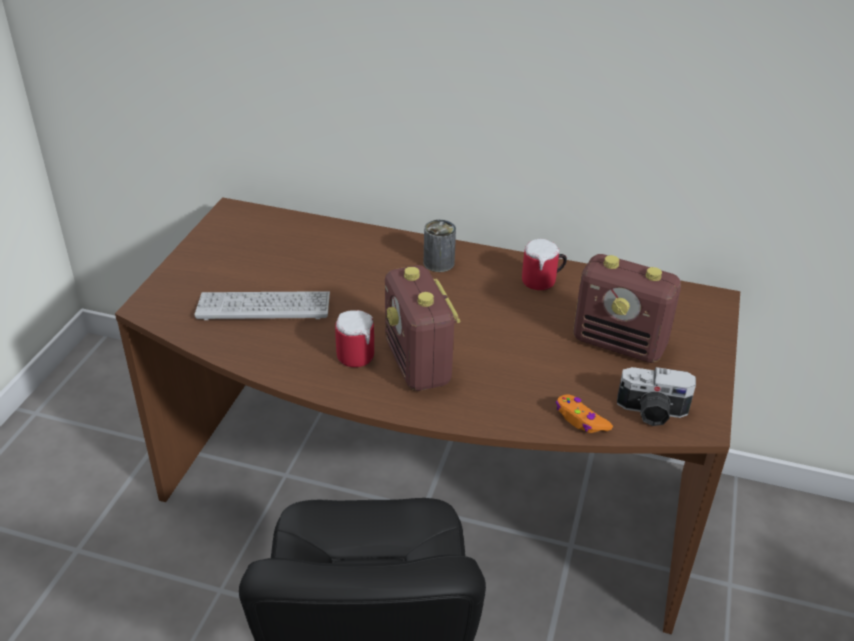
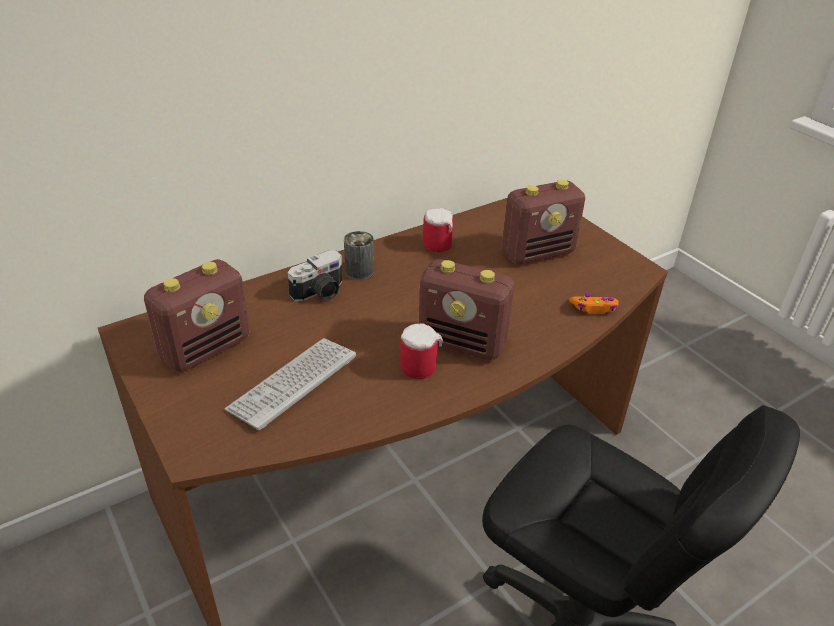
camera: 50 degrees left, 0 degrees up
camera [617,367,696,426] -> camera moved to [287,250,342,301]
none -> radio [144,259,250,372]

